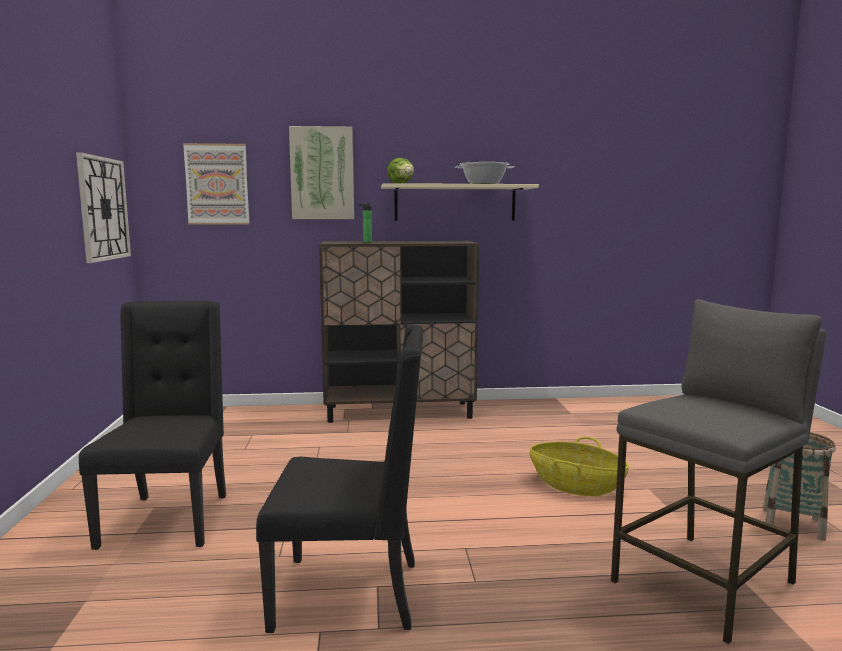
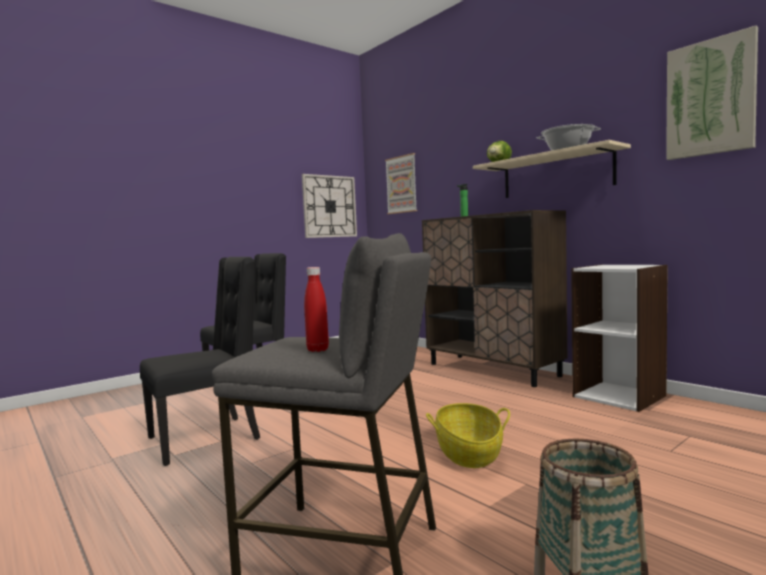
camera: 55 degrees right, 5 degrees down
black chair [256,324,423,633] -> black chair turned 90 degrees counterclockwise [140,257,260,466]
picture [289,126,354,219] -> picture moved to [666,26,758,160]
none -> red bottle [304,267,329,352]
none -> white bookcase [571,264,668,412]

